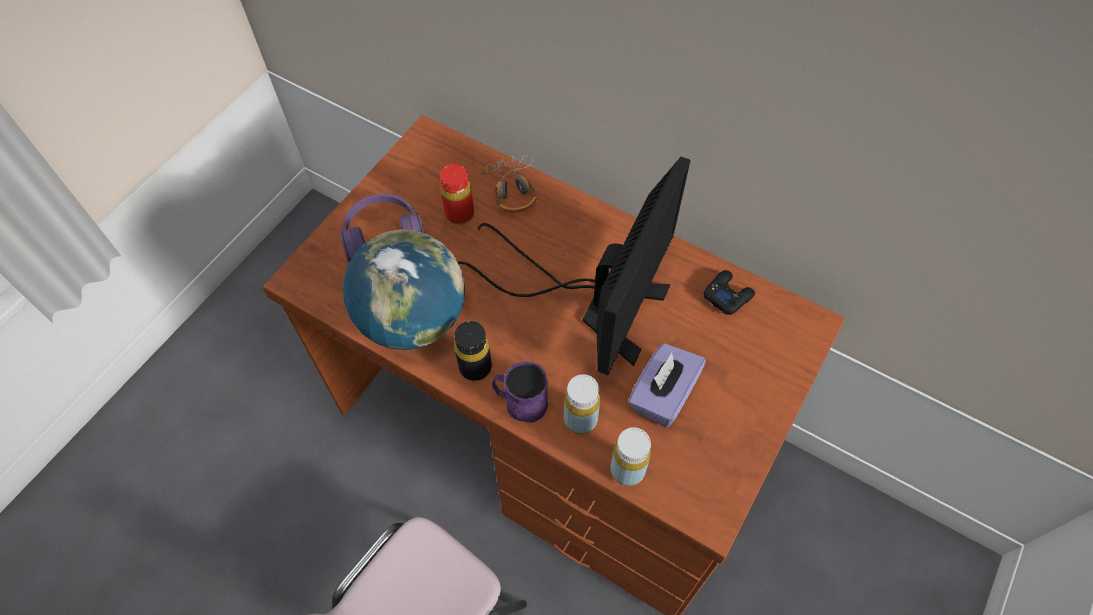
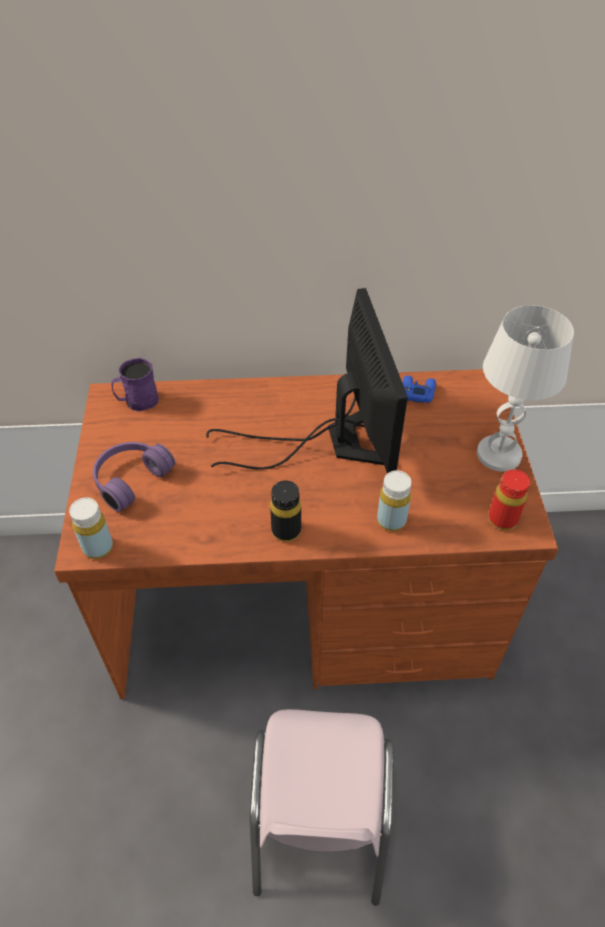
camera: 35 degrees left, 10 degrees down
globe [343,230,465,350] -> none
red bottle [440,164,474,225] -> red bottle moved to [488,469,530,530]
headphones [479,155,537,213] -> none
purple mug [492,361,548,423] -> purple mug moved to [111,358,159,411]
yellow bottle [610,427,651,486] -> yellow bottle moved to [69,497,113,559]
purple tissue box [628,343,706,428] -> none
black game controller [704,270,755,315] -> blue game controller [402,376,436,403]
none -> white table lamp [477,305,574,472]

